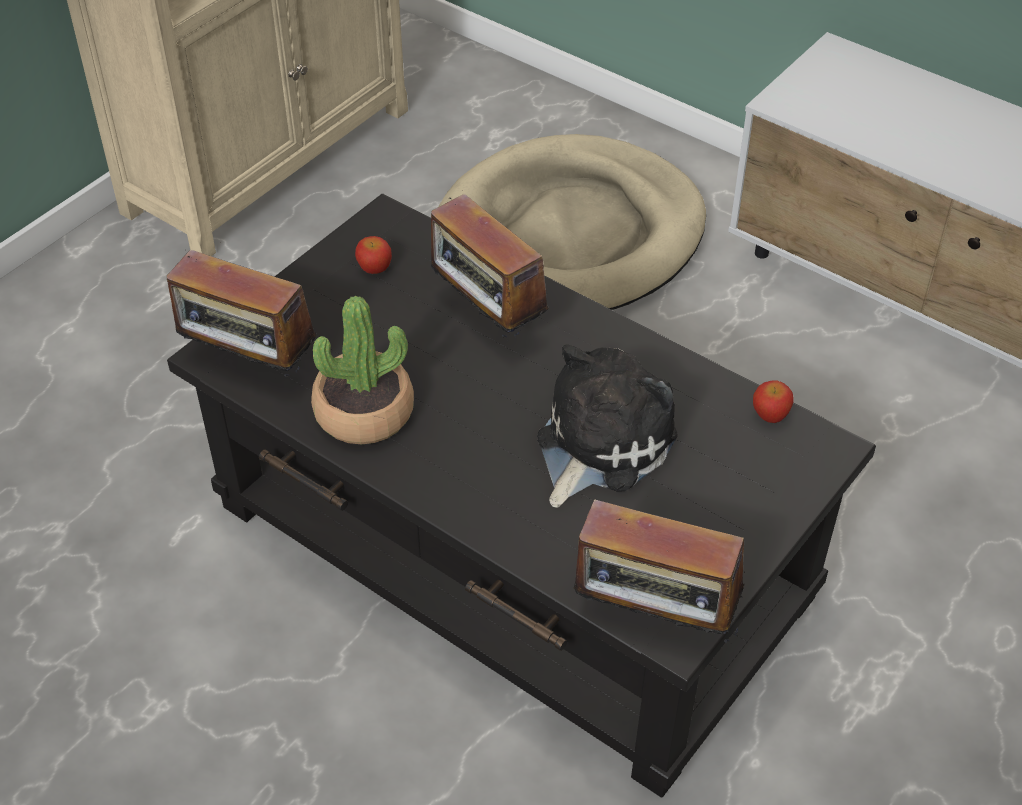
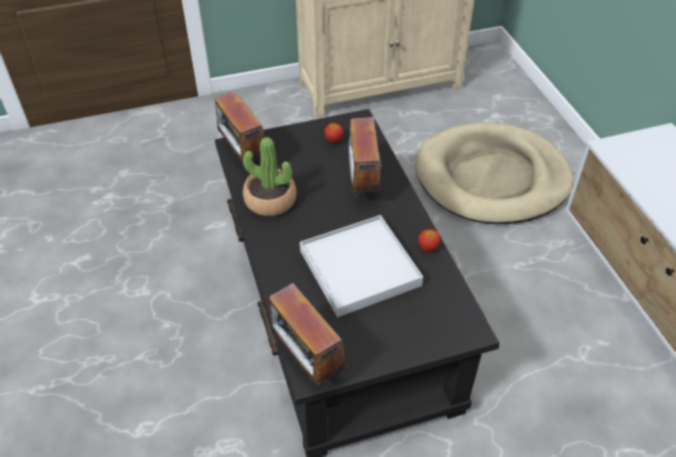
camera: 35 degrees right, 0 degrees up
plush toy [537,344,678,508] -> white tray [300,215,423,317]
apple [753,381,794,423] -> apple moved to [418,229,441,252]

